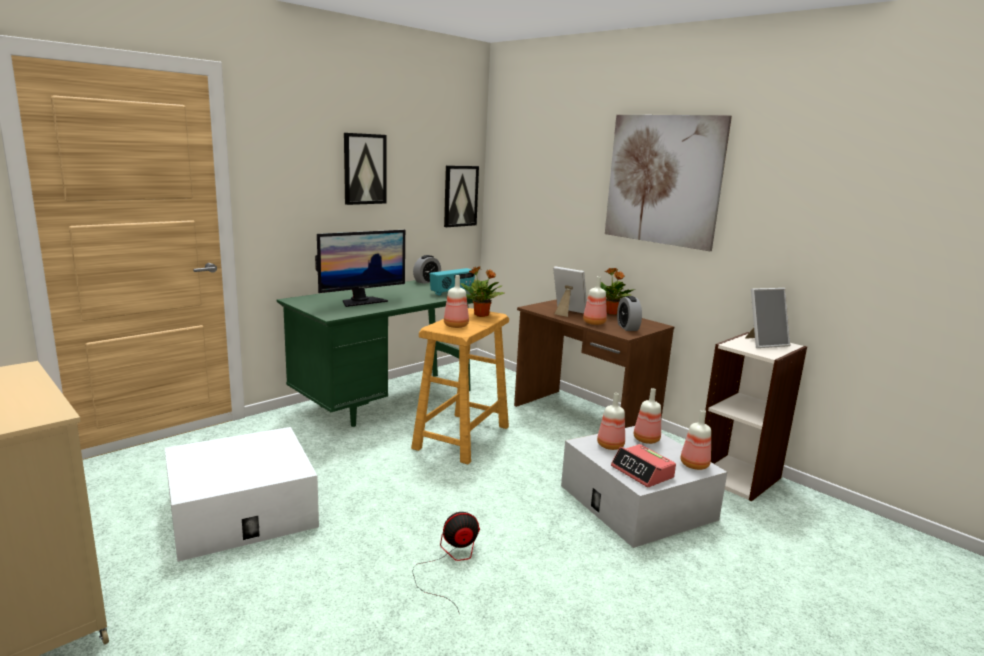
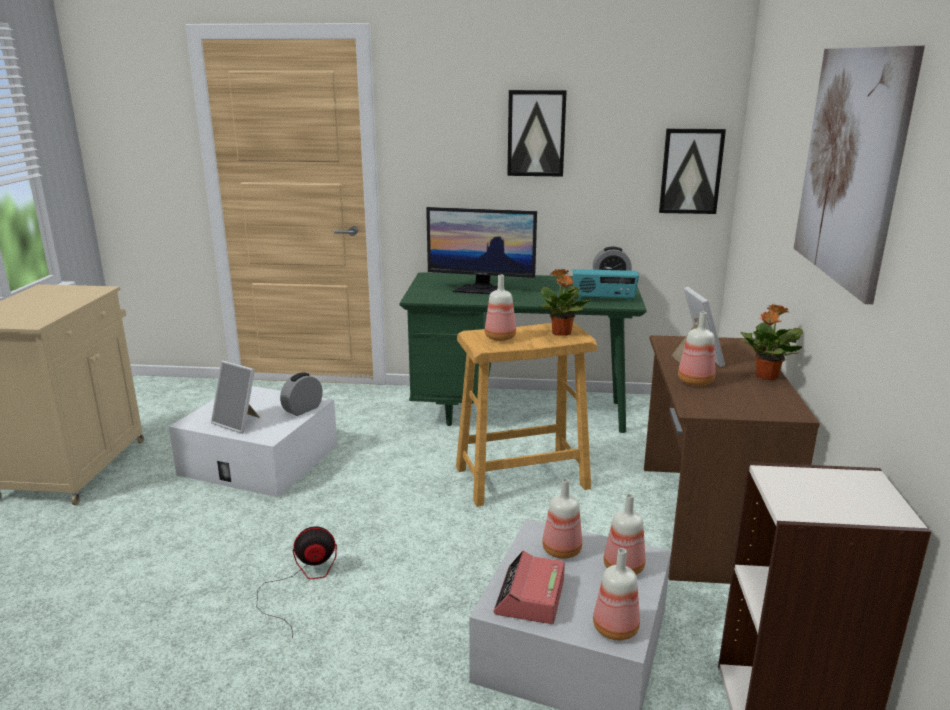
camera: 50 degrees right, 5 degrees up
fan [412,512,480,614] -> fan turned 45 degrees counterclockwise [257,526,337,639]
alarm clock [617,296,642,331] -> alarm clock moved to [280,372,323,416]
picture frame [745,288,790,348] -> picture frame moved to [211,360,260,434]

